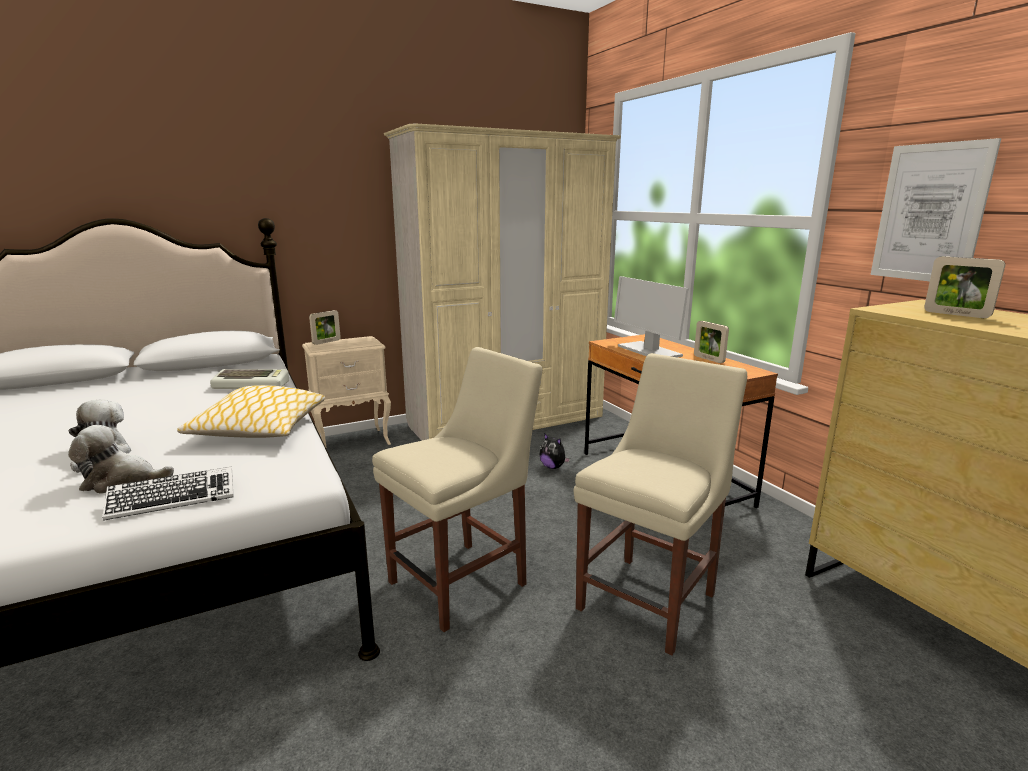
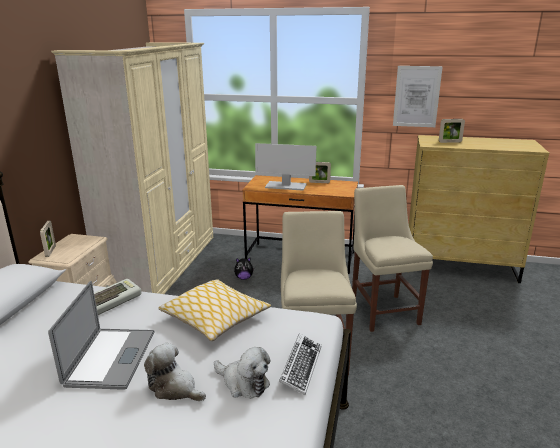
camera: 50 degrees left, 5 degrees up
plush toy [68,425,174,494] -> plush toy turned 90 degrees counterclockwise [214,347,271,399]
none -> laptop [48,281,155,390]

